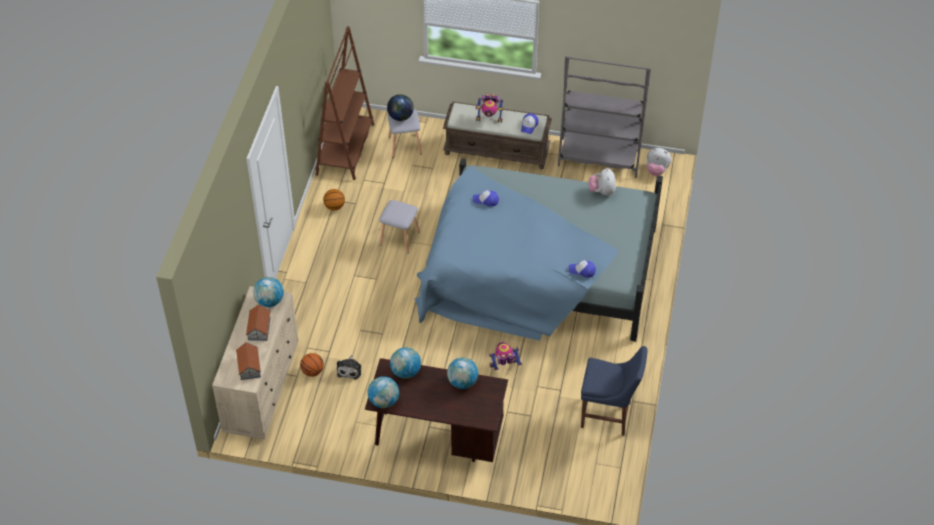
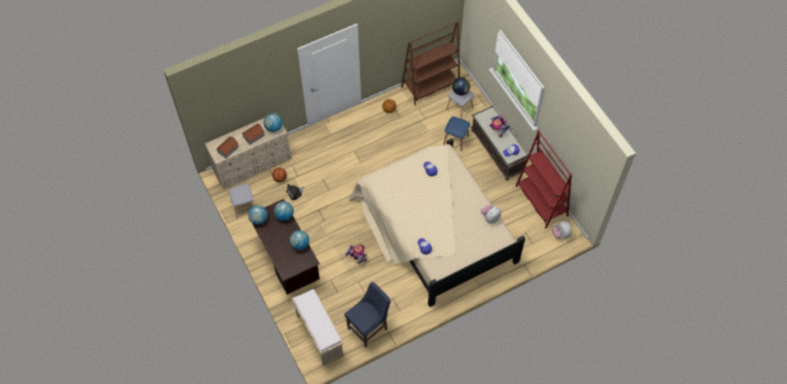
camera: 50 degrees right, 10 degrees up
grey stool [379,200,420,253] -> grey stool moved to [228,184,254,218]
blue bed [414,158,663,341] -> beige bed [349,138,525,307]
grey bookcase [558,56,651,178] -> red bookcase [516,130,572,229]
blue chair [581,346,647,436] -> blue chair turned 105 degrees counterclockwise [344,282,391,348]
none -> beige bench [291,289,344,366]
none -> blue stool [443,116,470,151]

